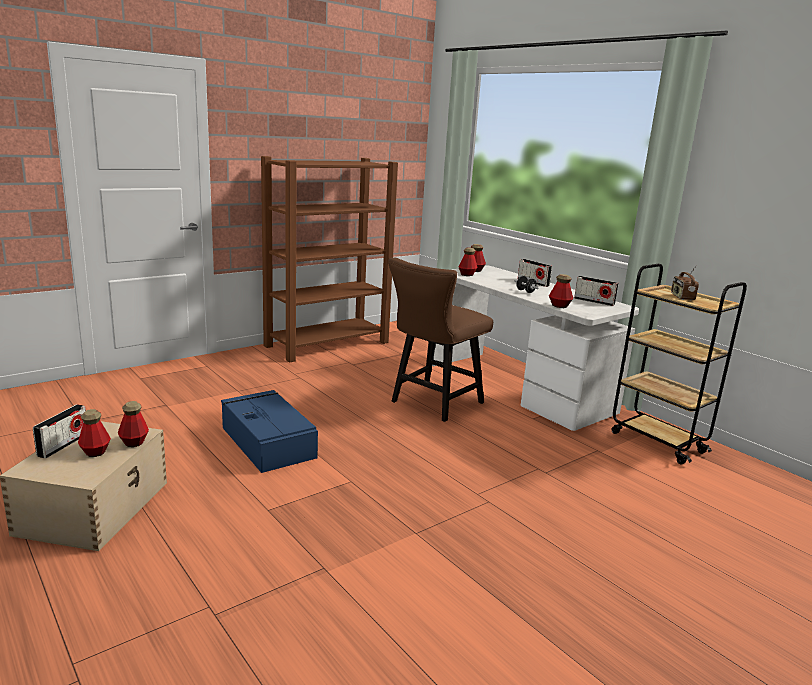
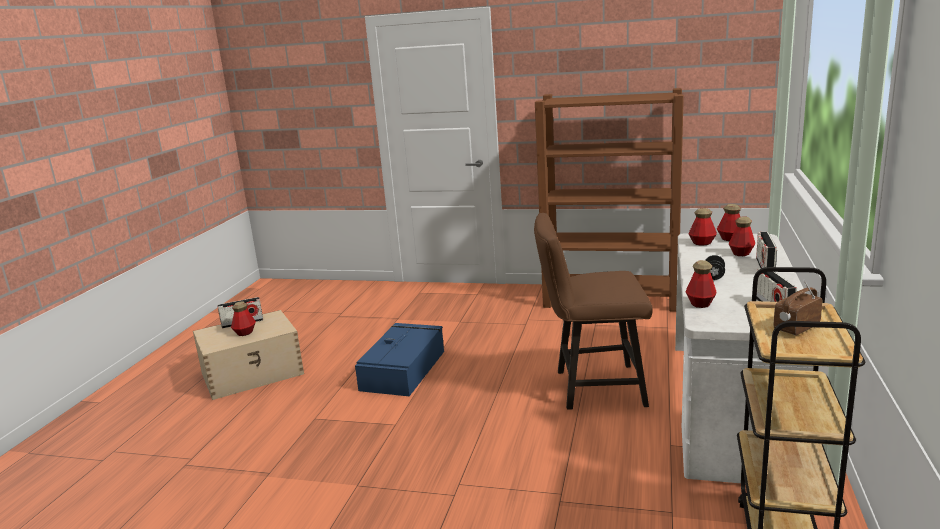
camera: 55 degrees right, 0 degrees up
bottle [118,401,149,447] -> bottle moved to [729,216,755,256]

